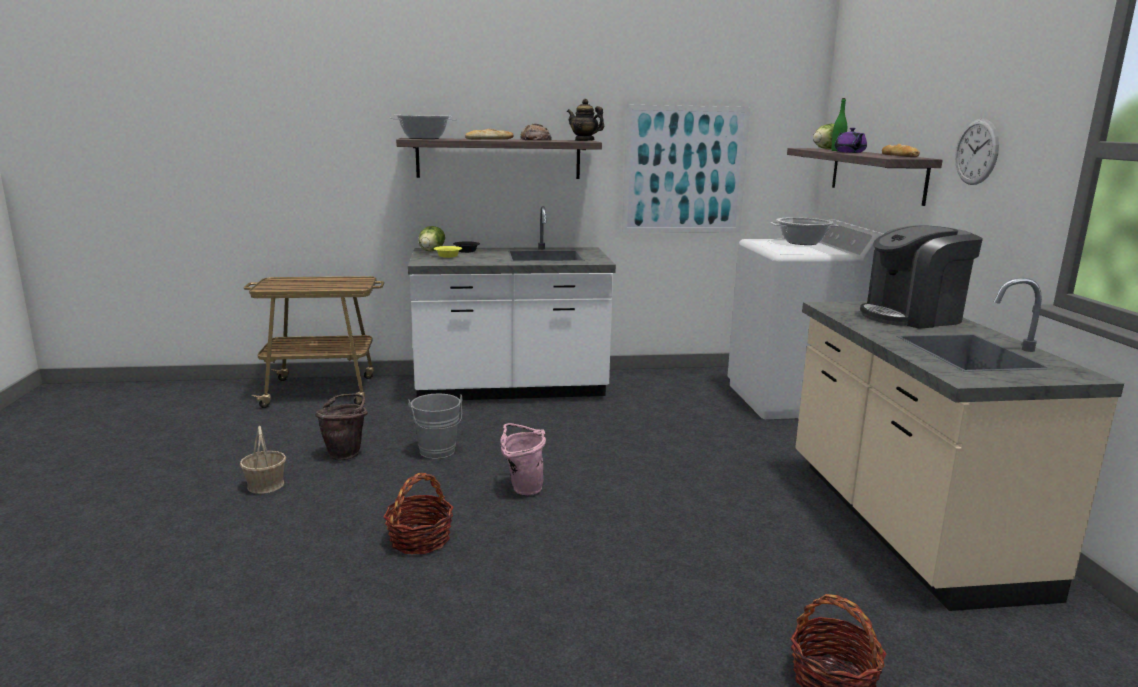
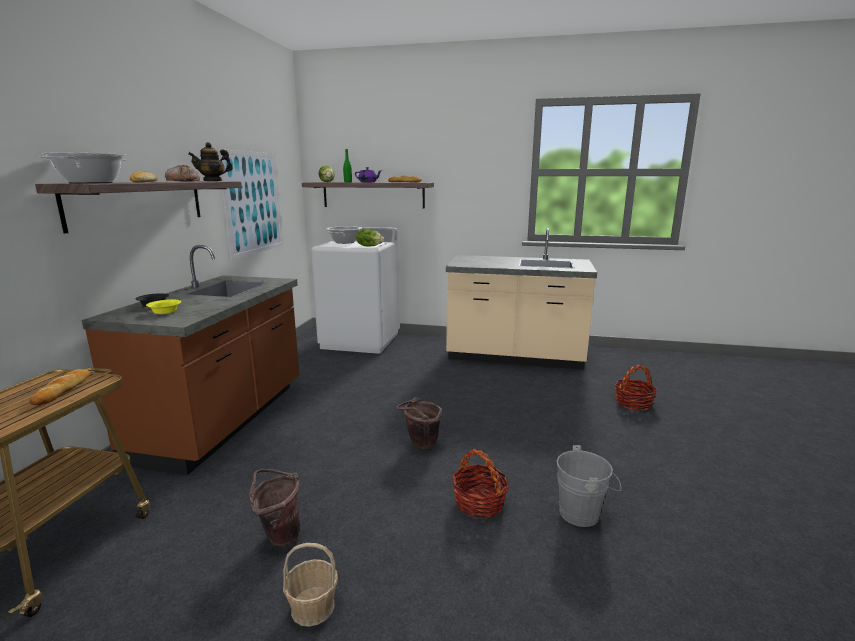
camera: 70 degrees left, 0 degrees up
white counter [408,206,616,400] -> brown counter [81,245,299,475]
grey bucket [408,393,463,459] -> grey bucket moved to [557,445,621,527]
lettuce [419,226,445,251] -> lettuce moved to [356,229,384,246]
pink bucket [500,423,546,495] -> brown bucket [396,397,442,450]
coffee machine [860,225,983,328] -> none
wall clock [955,119,999,185] -> none
none -> bread [29,369,90,405]

